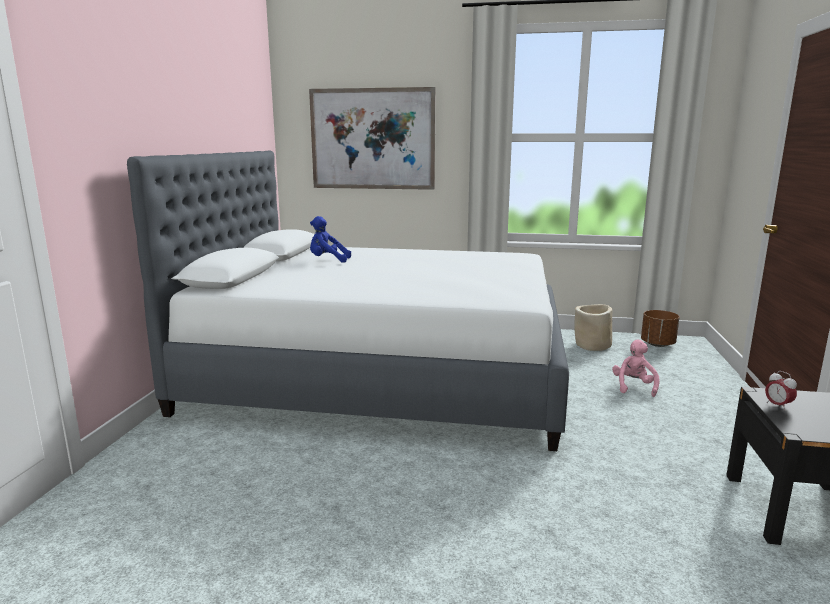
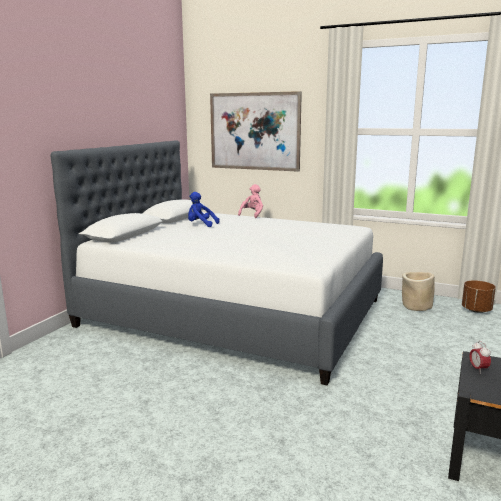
camera: 15 degrees right, 0 degrees up
pink plush toy [612,339,660,397] -> pink plush toy moved to [238,184,263,218]

